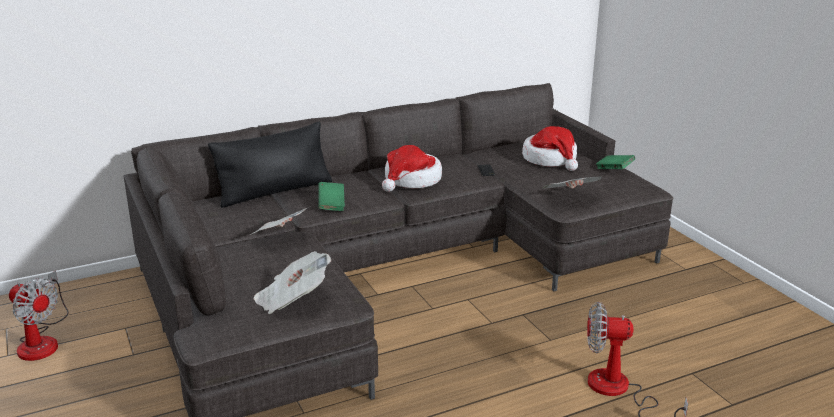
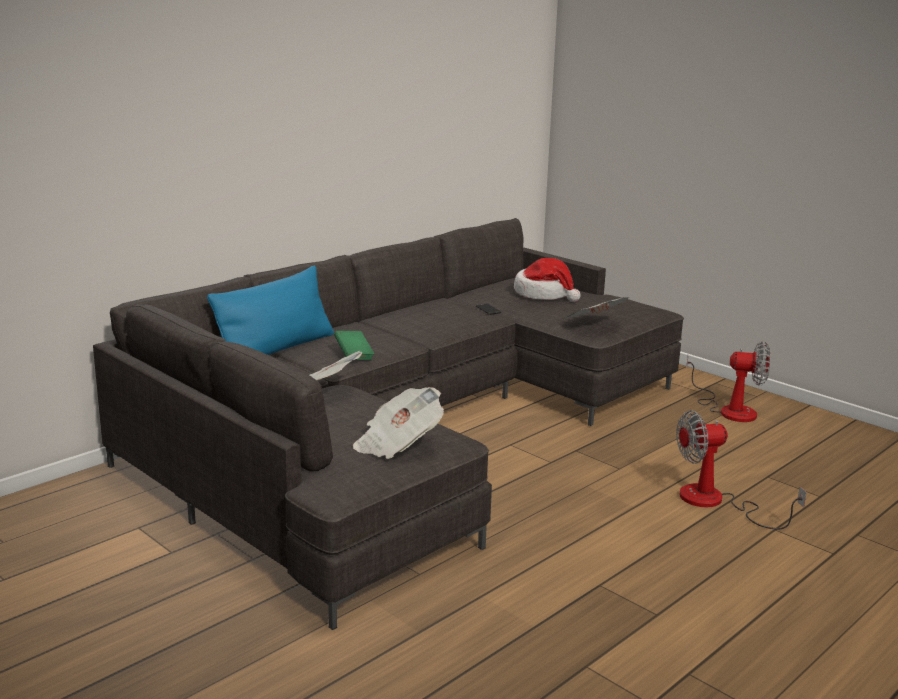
camera: 20 degrees left, 5 degrees down
fan [9,271,69,361] -> fan moved to [687,341,771,422]
black pillow [208,121,332,208] -> blue pillow [207,265,334,355]
hat [382,145,442,192] -> none
green book [596,155,635,169] -> none

